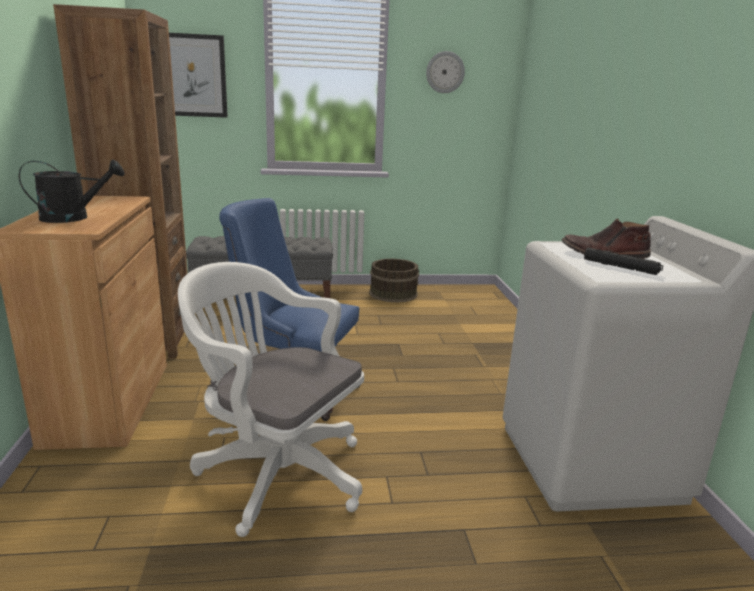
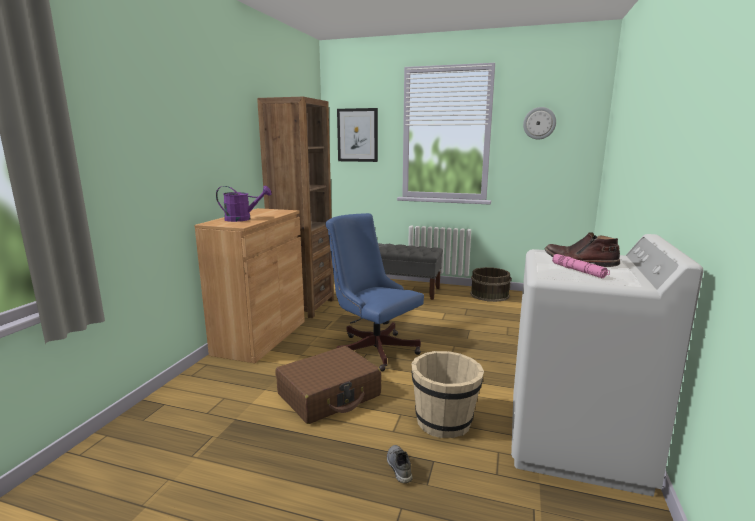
camera: 25 degrees right, 5 degrees down
black watering can [19,159,125,223] -> purple watering can [216,186,271,222]
white office chair [178,262,364,537] -> brown suitcase [276,346,381,424]
black flashlight [584,248,663,275] -> pink flashlight [552,254,610,278]
none -> grey shoe [387,445,413,483]
none -> beige bucket [411,351,484,438]

